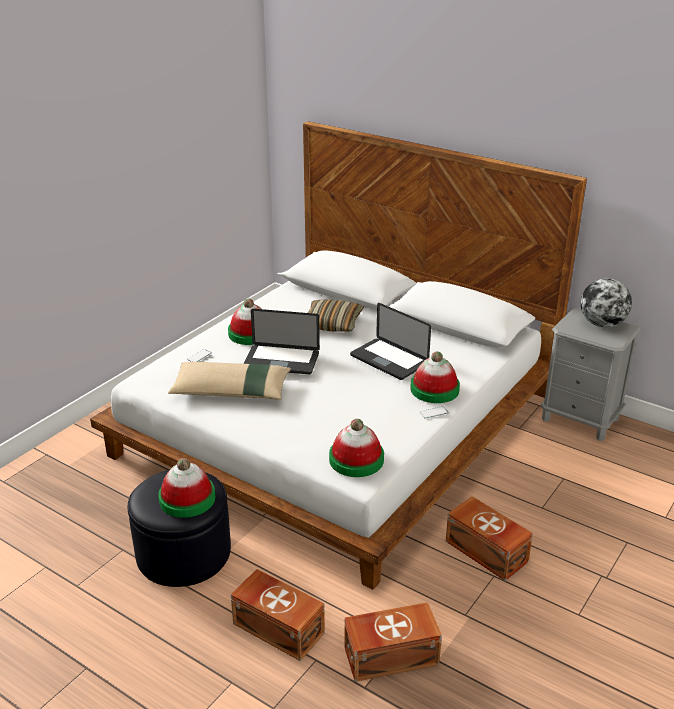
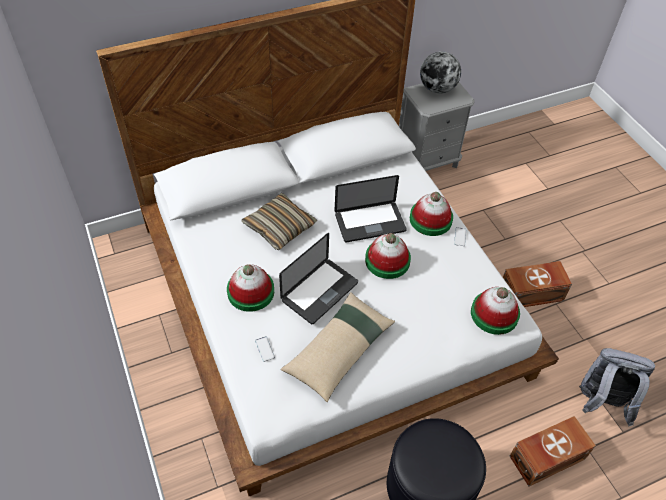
camera: 60 degrees left, 20 degrees up
hat [158,458,215,518] -> hat moved to [365,233,411,279]
brown storage box [344,602,442,682] -> grey backpack [579,348,655,426]

